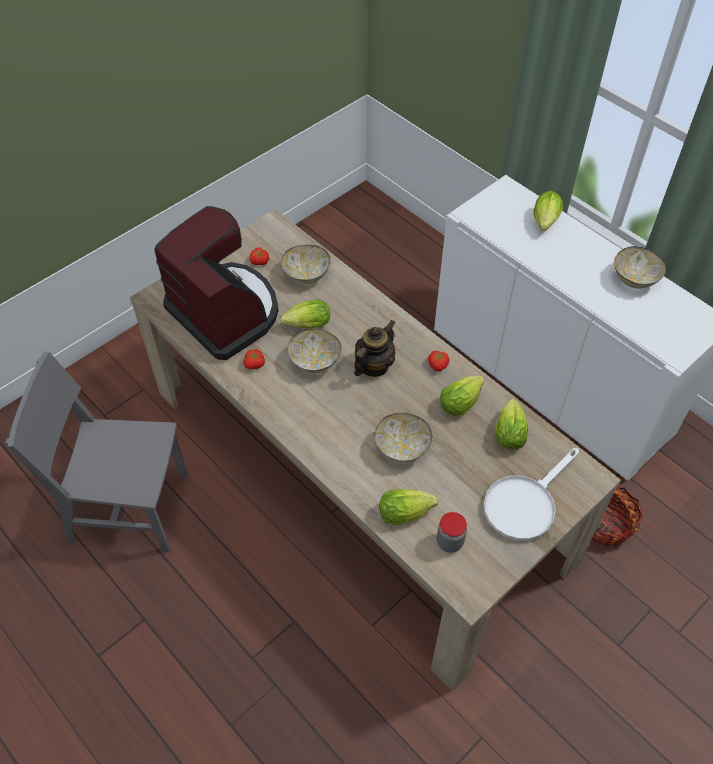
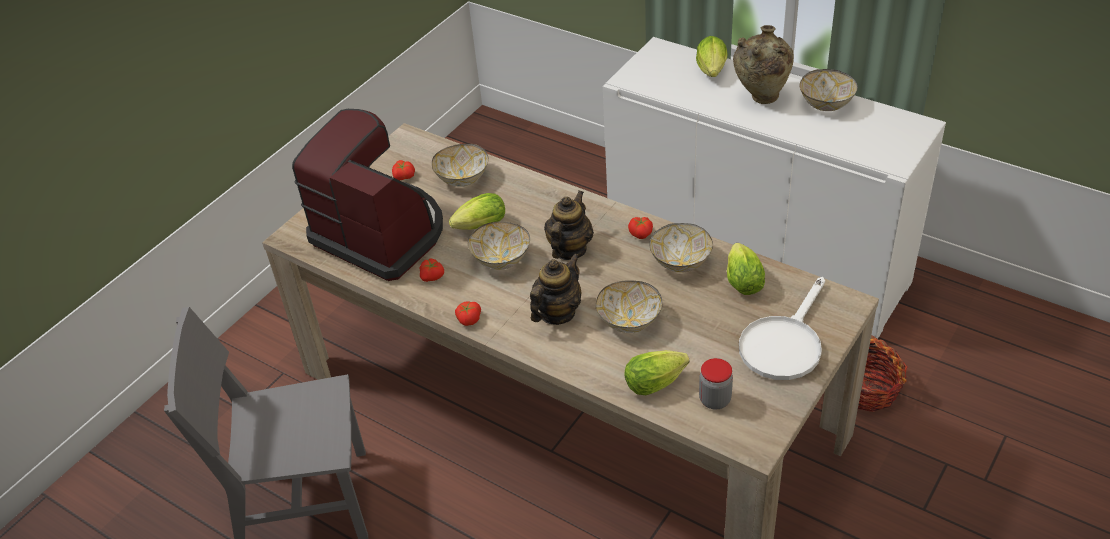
camera: 10 degrees left, 10 degrees down
lettuce [439,375,484,416] -> bowl [649,223,713,273]
none -> tomato [455,301,481,326]
none -> teapot [530,253,581,325]
none -> beige vase [733,25,794,104]

